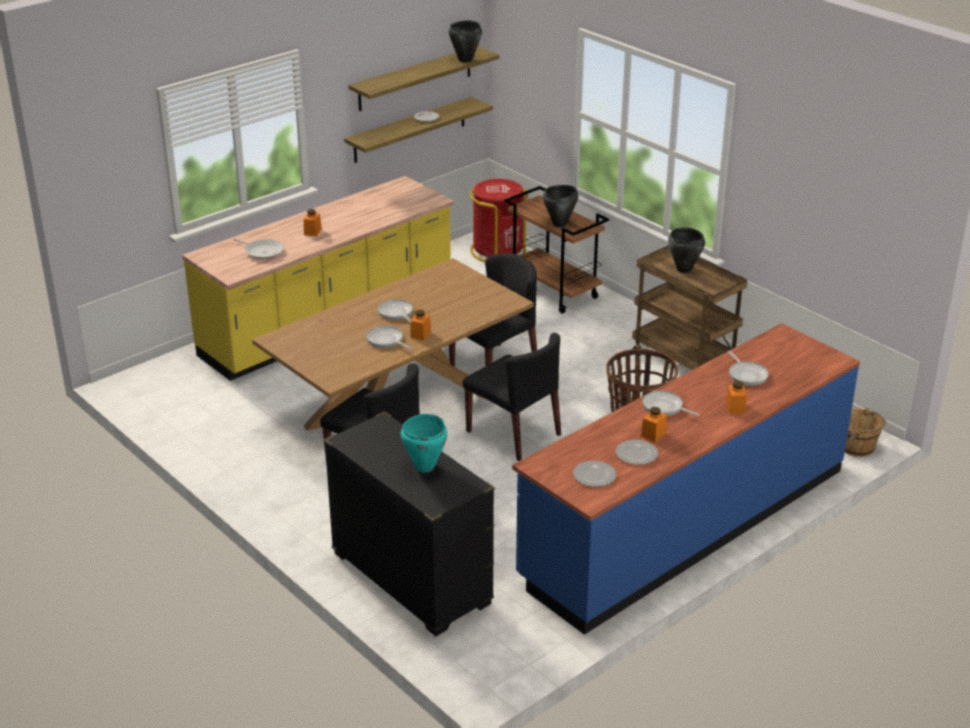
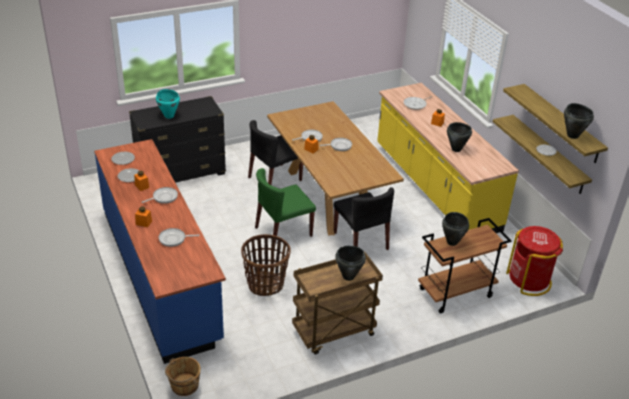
camera: 105 degrees right, 5 degrees up
black chair [463,333,561,461] -> green chair [255,168,316,244]
none -> black cooking pot [447,122,472,152]

